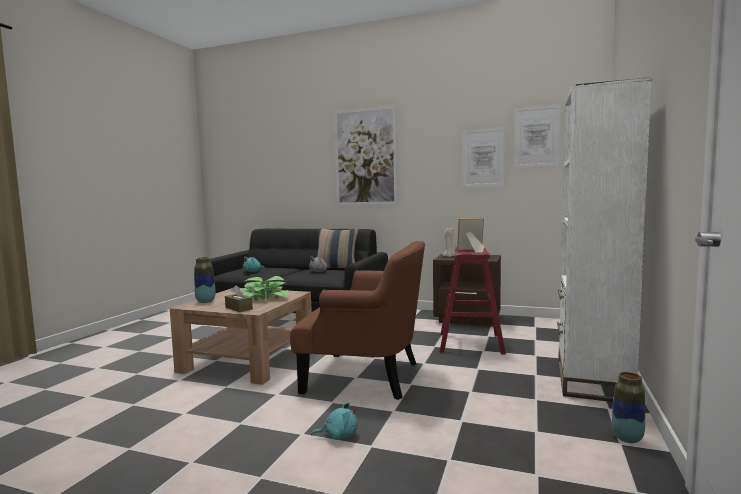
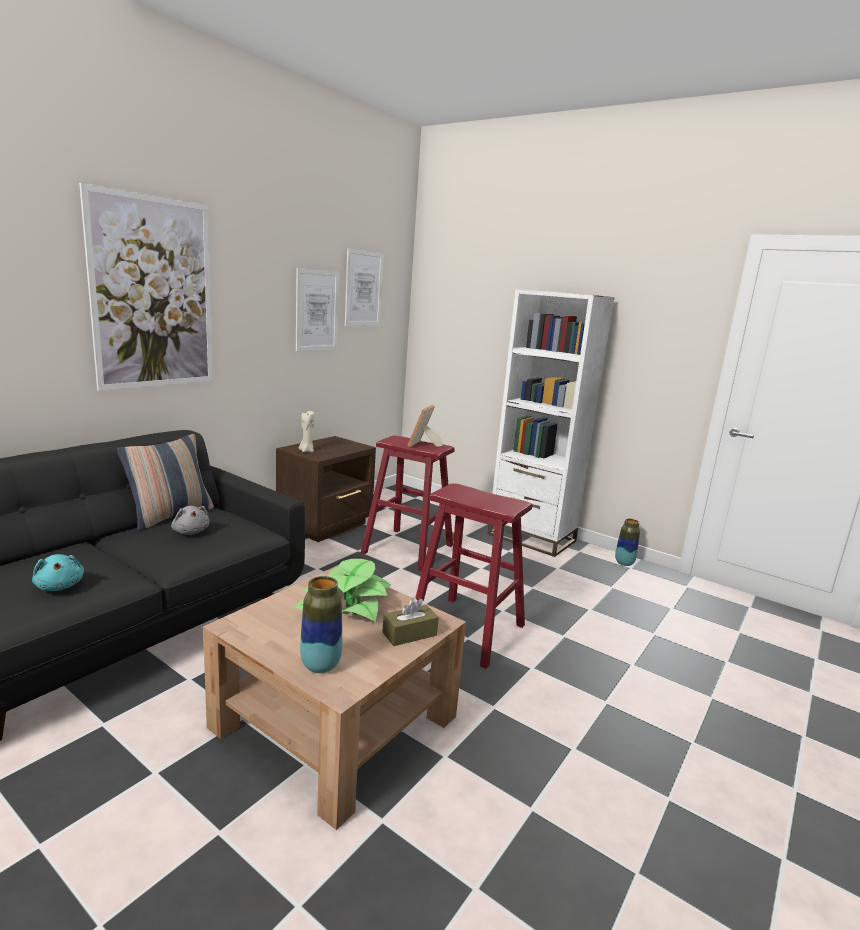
camera: 75 degrees left, 10 degrees up
brown armchair [290,241,425,400] -> red stool [415,483,532,669]
turquoise plush toy [311,402,358,440] -> none

